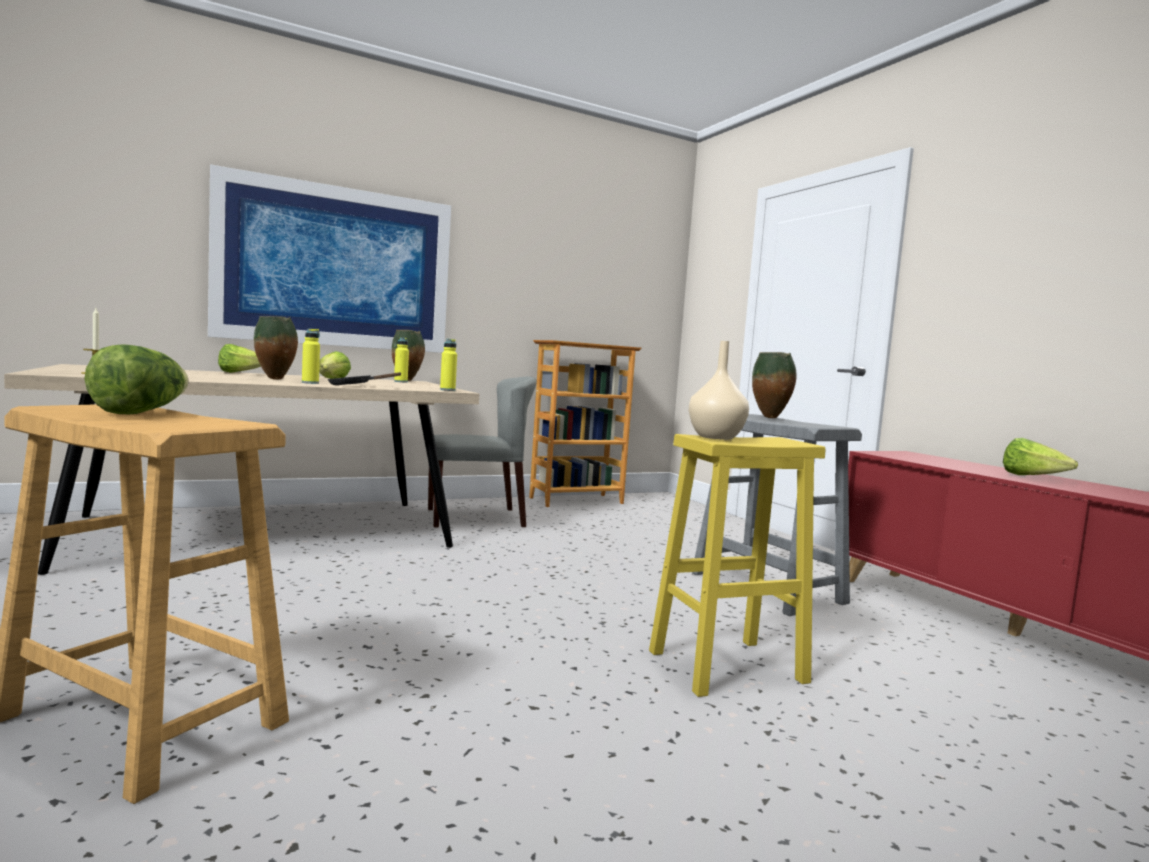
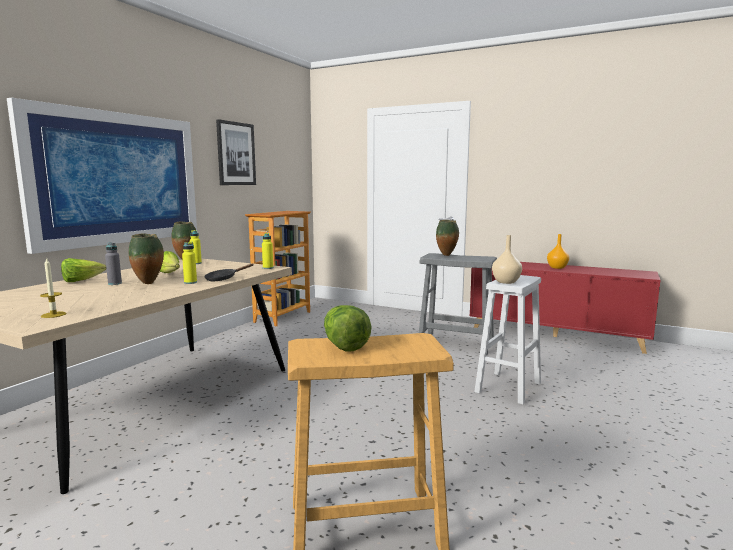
camera: 35 degrees left, 5 degrees up
grey chair [428,377,537,527] -> none
yellow stool [649,434,825,697] -> white stool [474,275,541,405]
lettuce [1003,438,1078,475] -> orange vase [547,234,569,269]
none -> grey bottle [105,243,122,285]
none -> picture [216,119,256,185]

